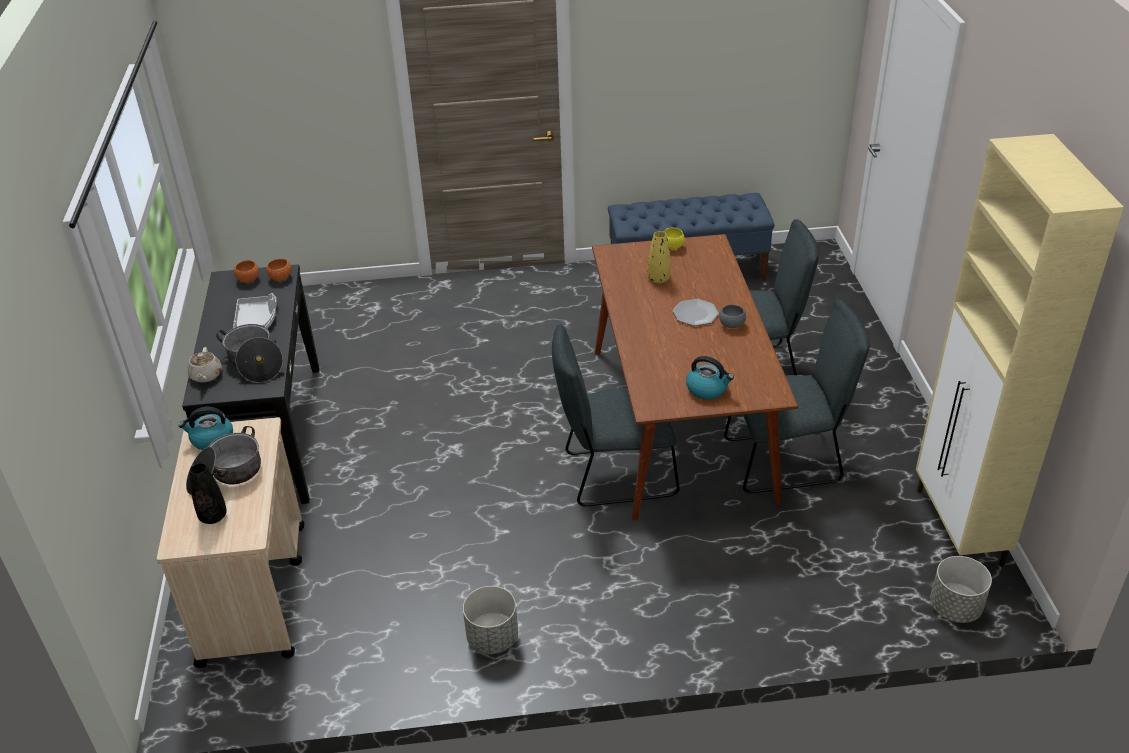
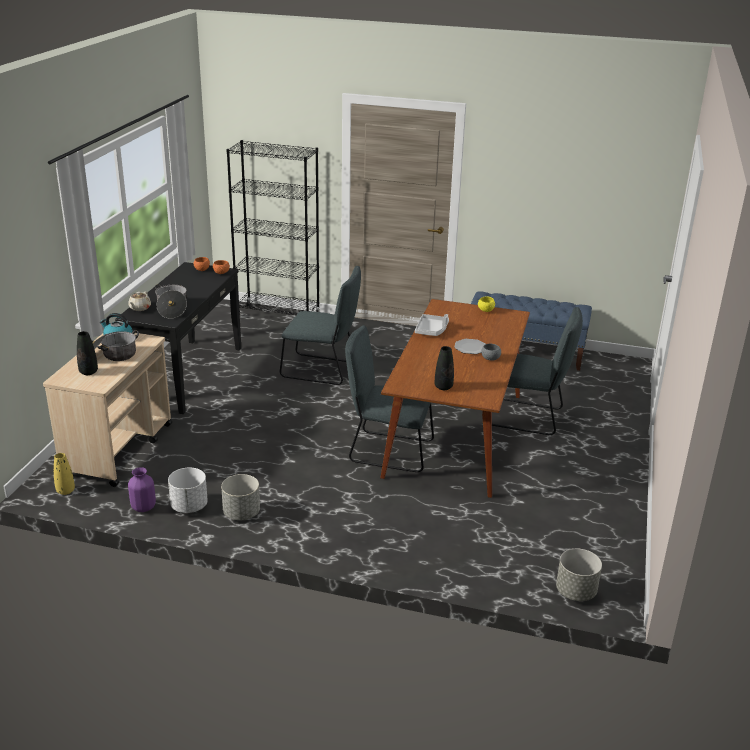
camera: 20 degrees right, 10 degrees down
grey tray [233,293,277,329] -> grey tray moved to [415,314,449,336]
yellow vase [648,231,671,284] -> yellow vase moved to [54,453,75,495]
kettle [686,356,734,400] -> black vase [435,346,454,390]
grey chair [724,299,870,493] -> grey chair moved to [280,266,361,385]
beige cabinet [916,134,1124,567] -> none
none -> purple vase [128,467,156,512]
none -> white planter [168,468,208,513]
none -> black bookcase [226,140,320,315]

